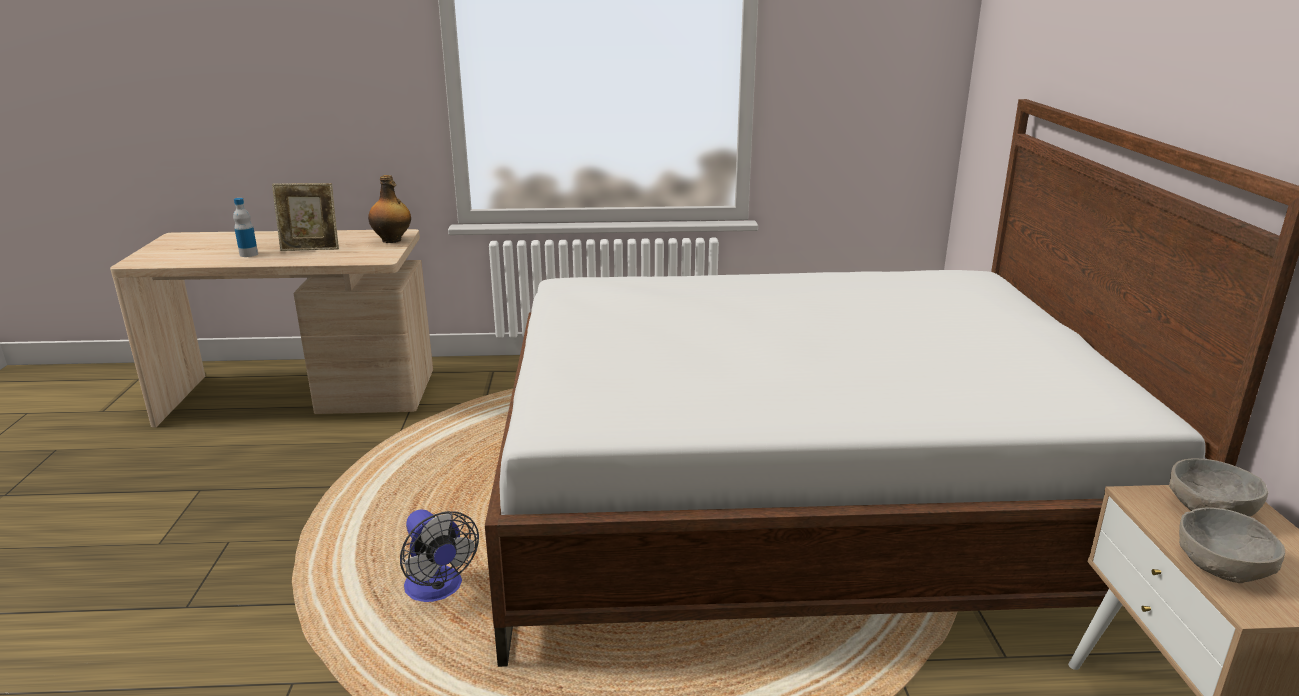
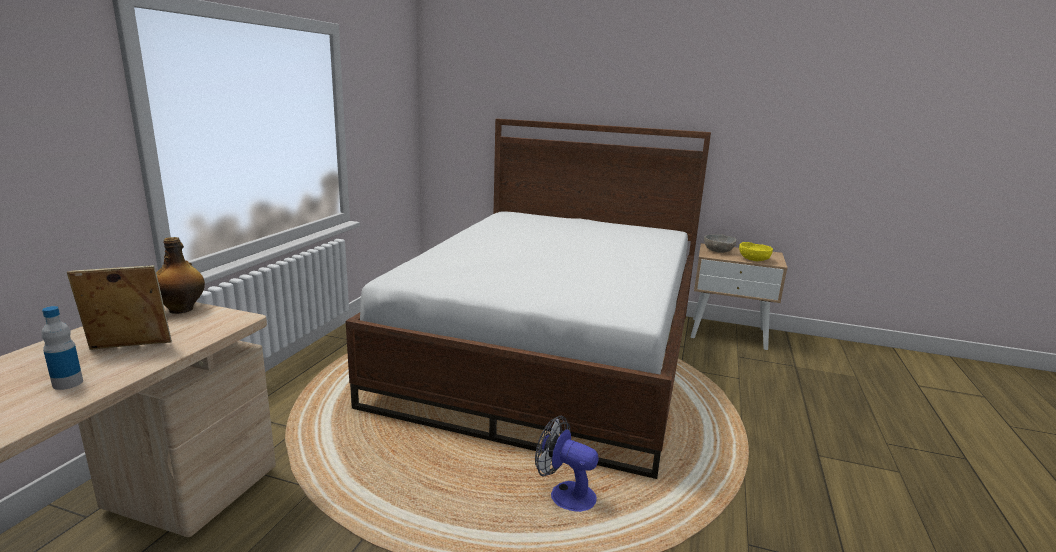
camera: 70 degrees left, 5 degrees down
picture frame [272,183,339,251] -> picture frame turned 120 degrees counterclockwise [67,265,172,350]
fan [400,509,479,602] -> fan turned 135 degrees counterclockwise [535,416,599,512]
grey bowl [1179,507,1285,583] -> yellow bowl [739,242,773,261]

